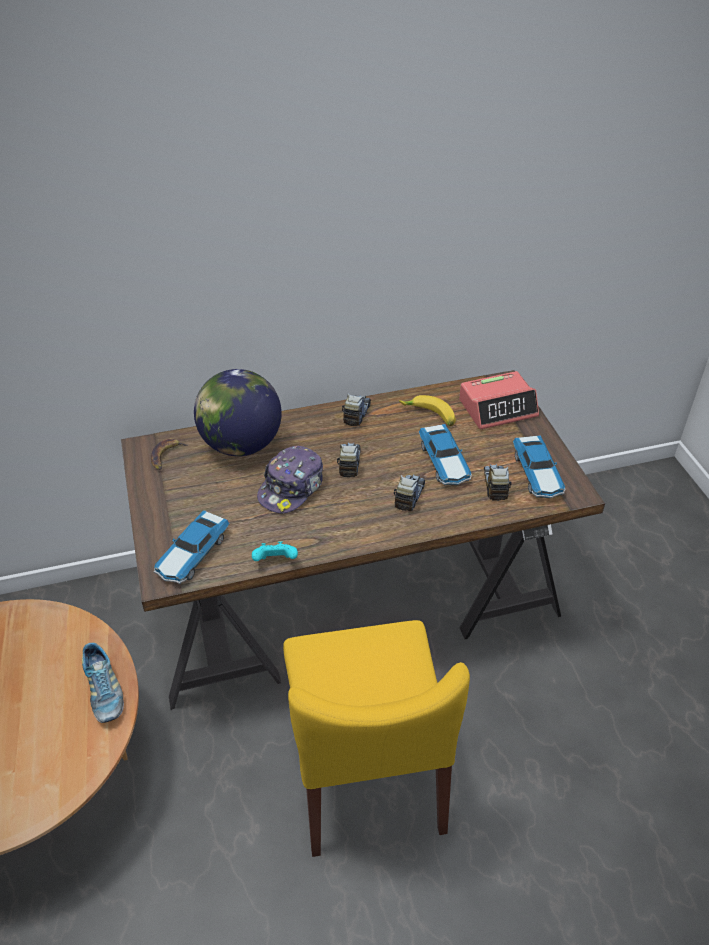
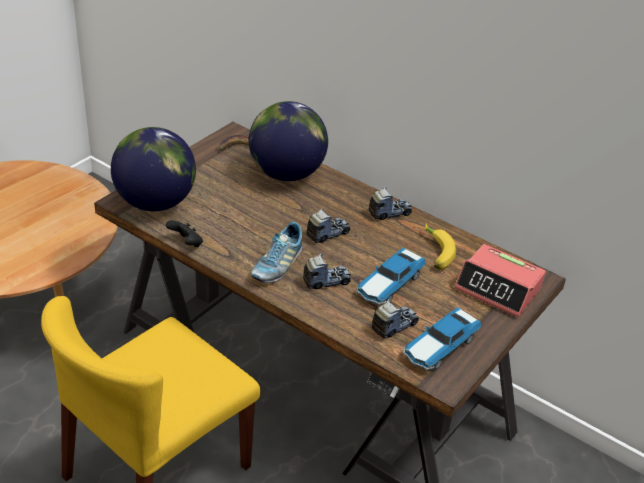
camera: 50 degrees right, 5 degrees down
shoe [82,643,124,723] -> shoe moved to [251,222,303,283]
toy car [154,510,230,584] -> globe [111,127,196,211]
turquoise game controller [252,541,298,561] -> black game controller [166,220,203,247]
cap [257,446,323,514] -> none

